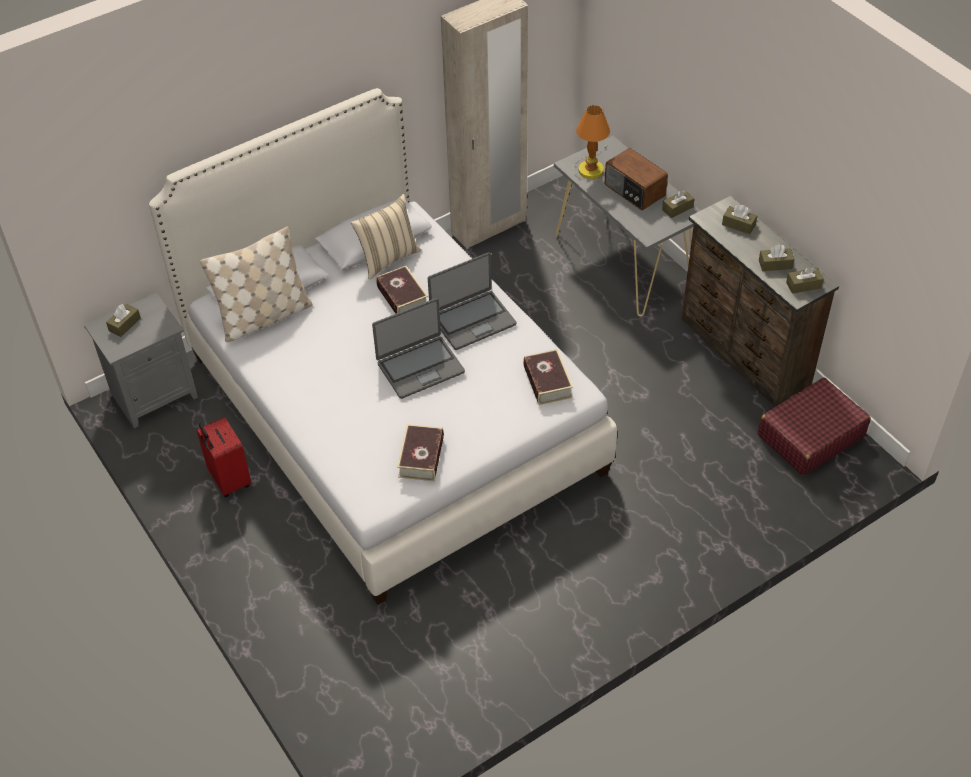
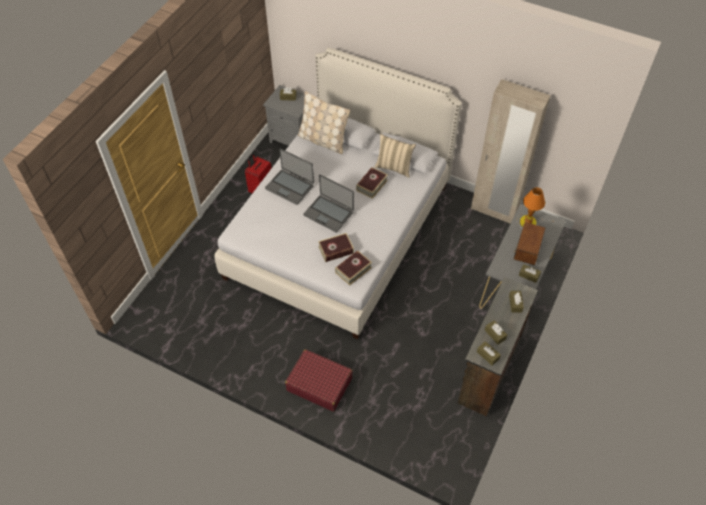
camera: 60 degrees right, 5 degrees up
book [397,424,444,481] -> book moved to [318,233,354,262]
laptop [428,252,516,350] -> laptop moved to [265,149,314,205]
red suitcase [758,378,871,475] -> red suitcase moved to [285,349,353,412]

